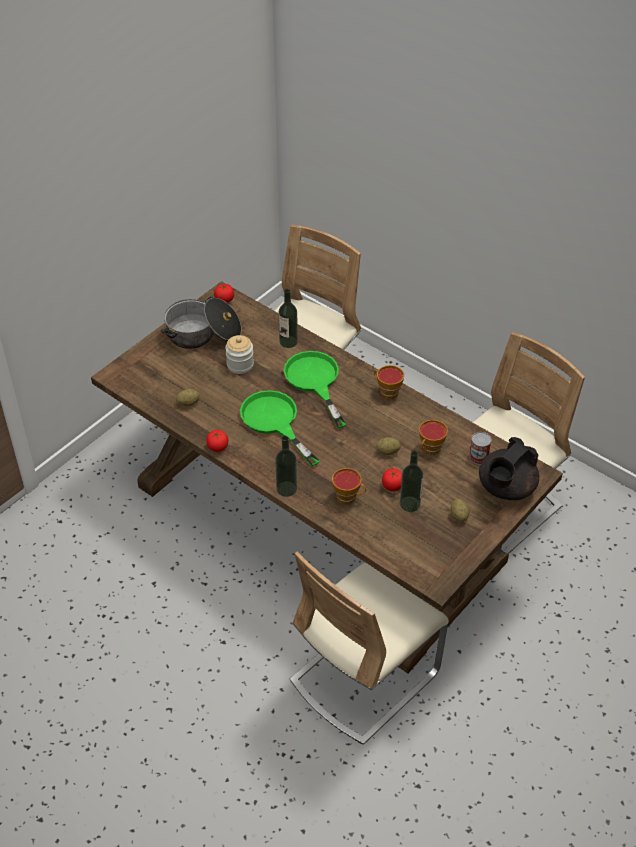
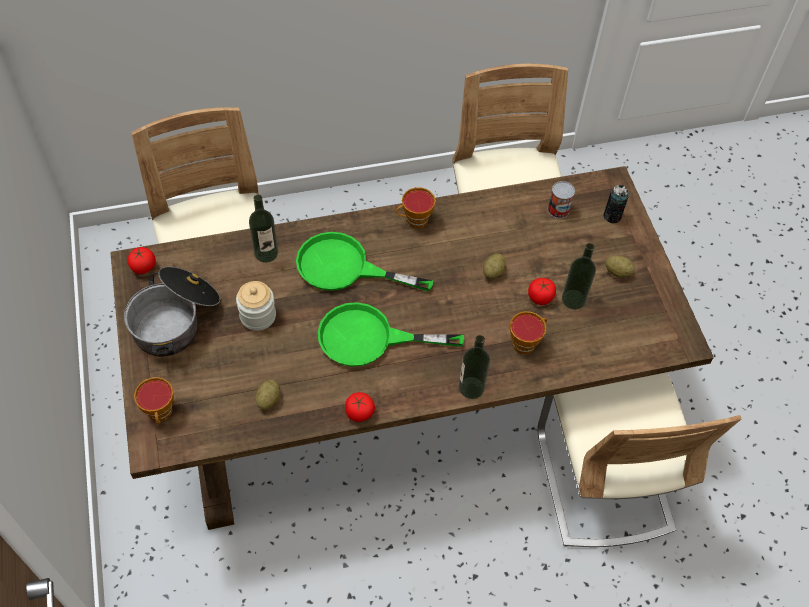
camera: 55 degrees left, 10 degrees up
cup [419,420,448,455] -> cup moved to [134,377,174,424]
black teapot [479,437,539,500] -> can [604,185,629,223]

